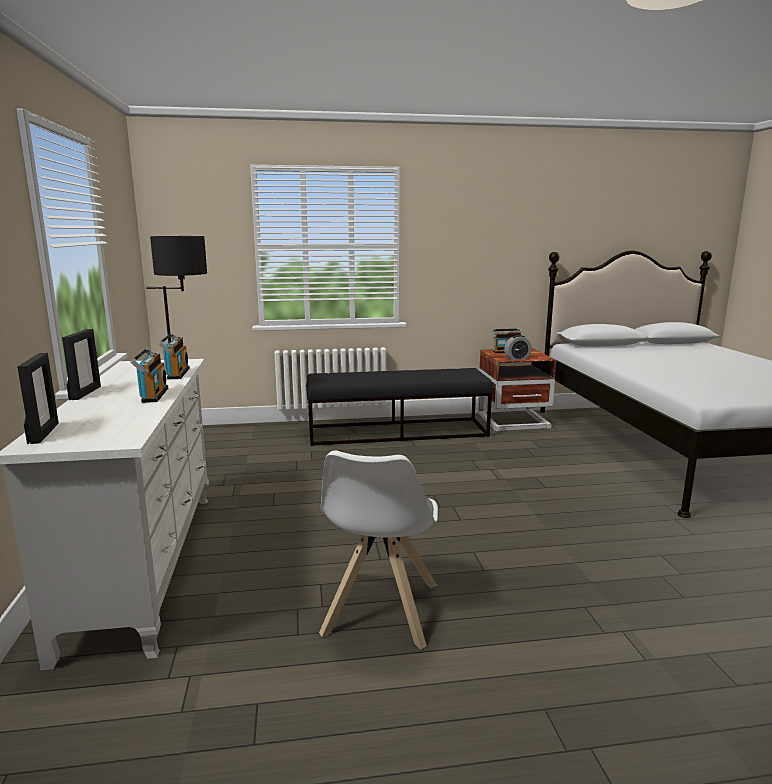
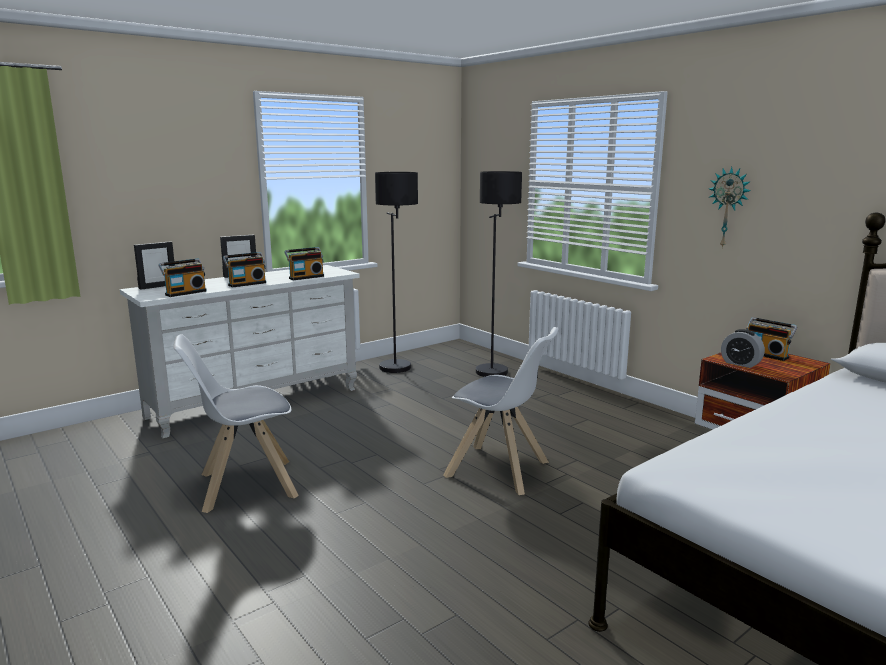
camera: 60 degrees right, 0 degrees up
black bench [306,368,493,446] -> none
none -> radio [158,259,207,297]
none -> chair [443,327,558,495]
none -> black floor lamp [476,171,522,377]
none -> wall clock [709,167,750,249]

